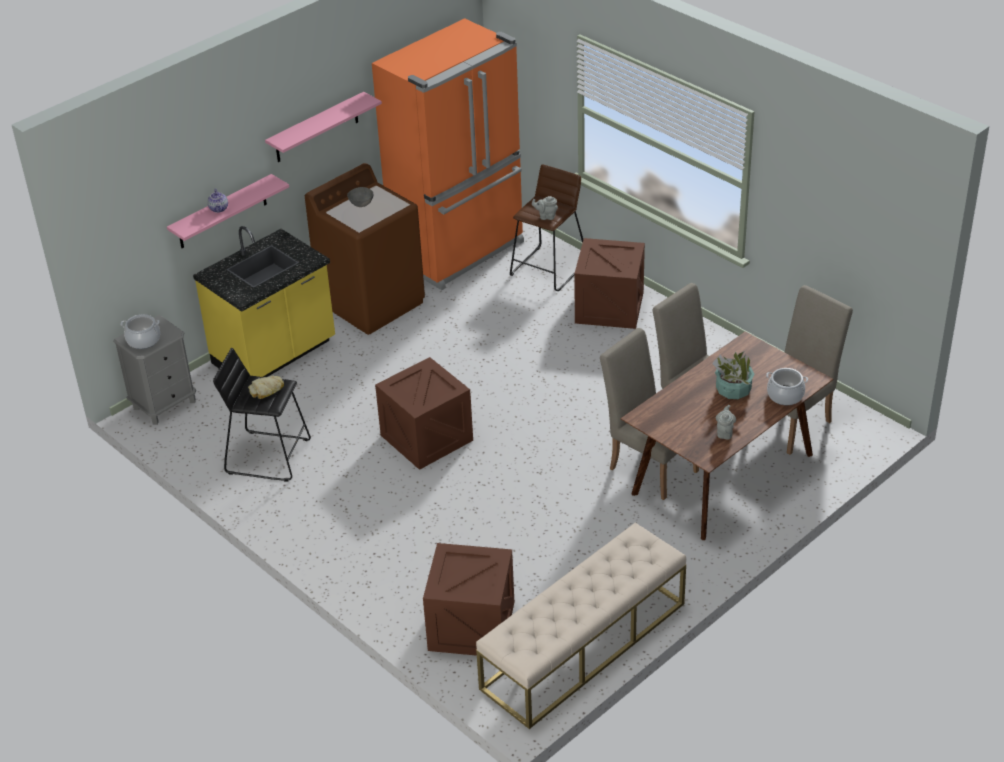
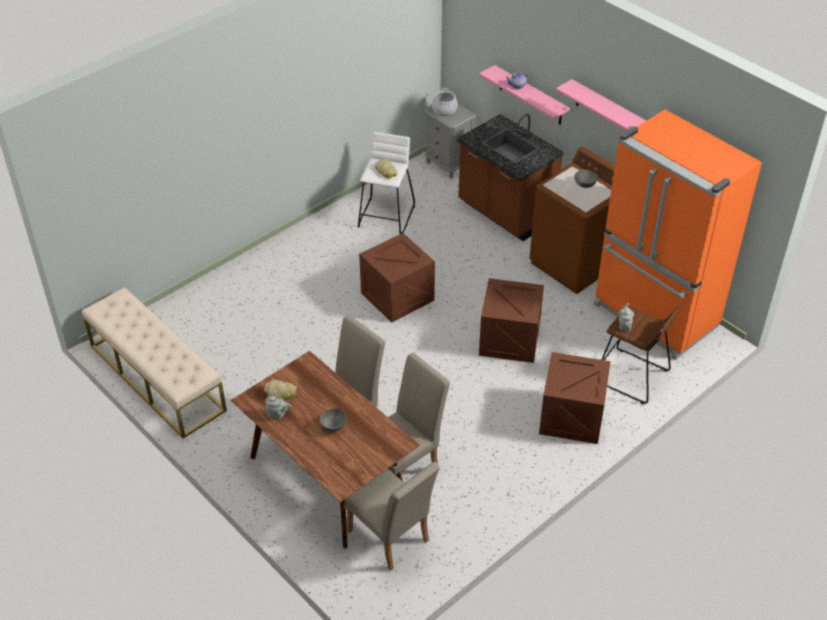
camera: 90 degrees right, 5 degrees up
yellow counter [193,226,335,377] -> brown counter [457,114,564,241]
black stool [213,348,311,481] -> white stool [358,132,415,234]
crate [423,543,514,656] -> crate moved to [479,278,544,363]
potted plant [712,352,754,399] -> grey bowl [319,408,347,432]
cooking pot [766,368,808,405] -> none
none -> bread [264,380,297,399]

